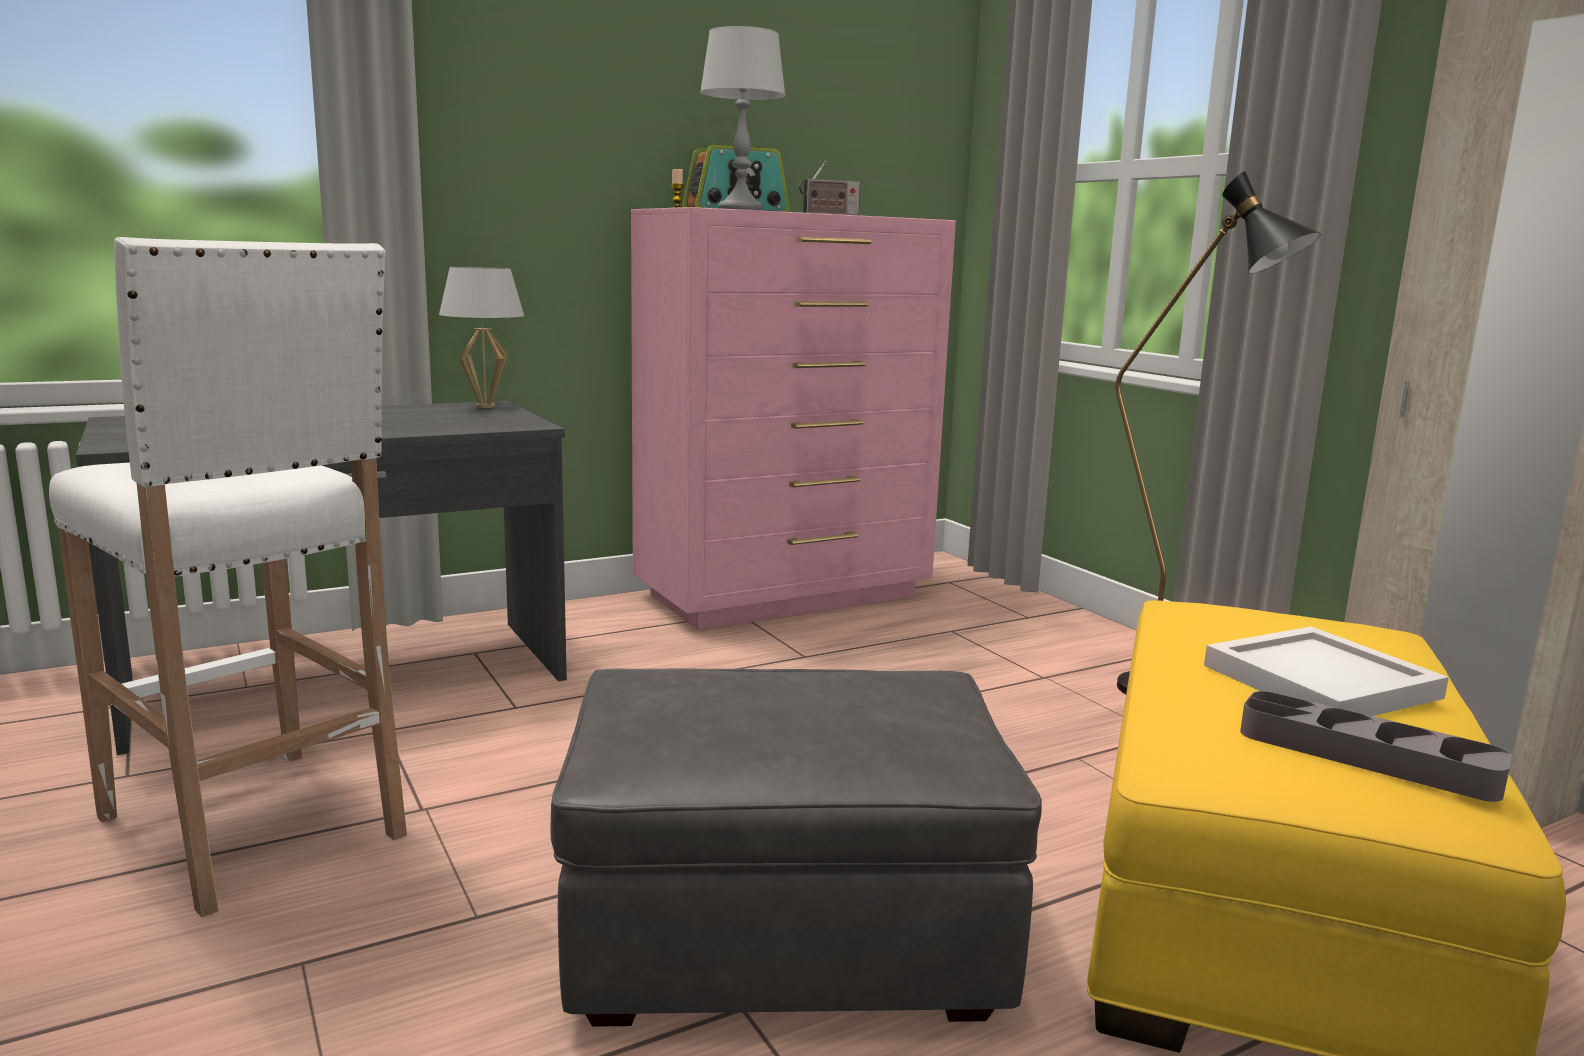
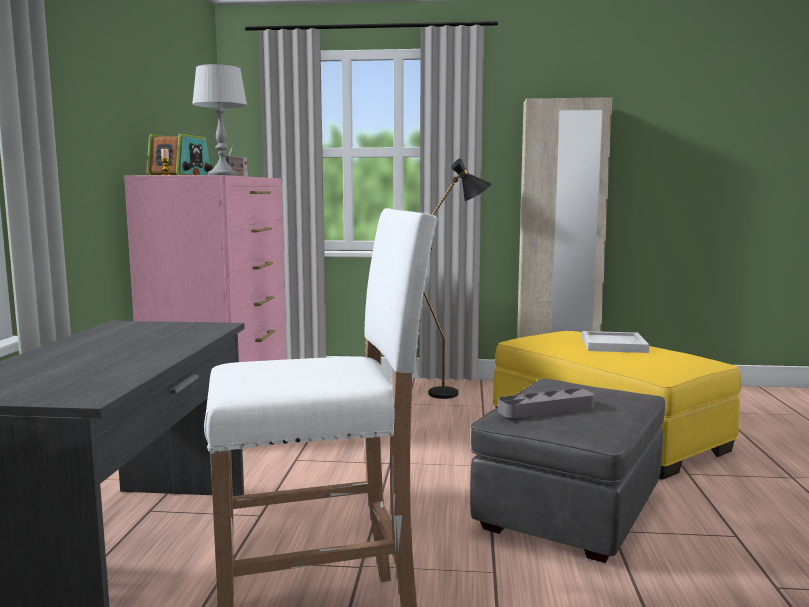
camera: 55 degrees left, 5 degrees down
white table lamp [439,267,524,408] -> none
grey tray [1240,691,1512,802] -> grey tray moved to [498,388,594,418]

